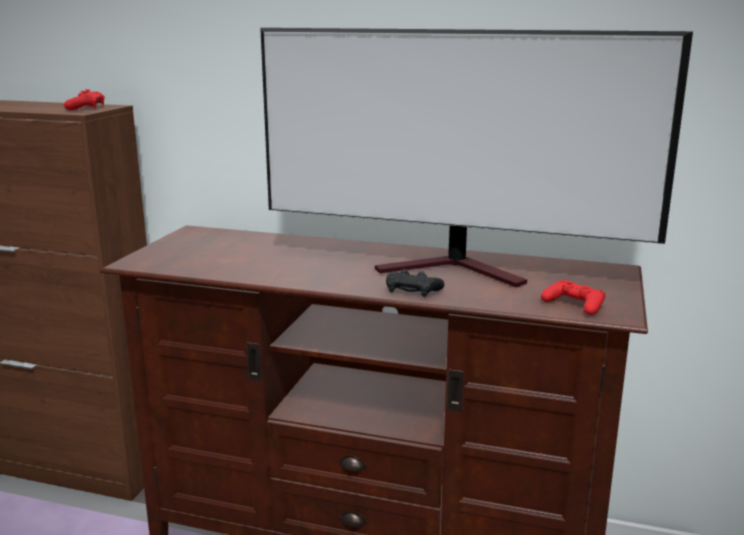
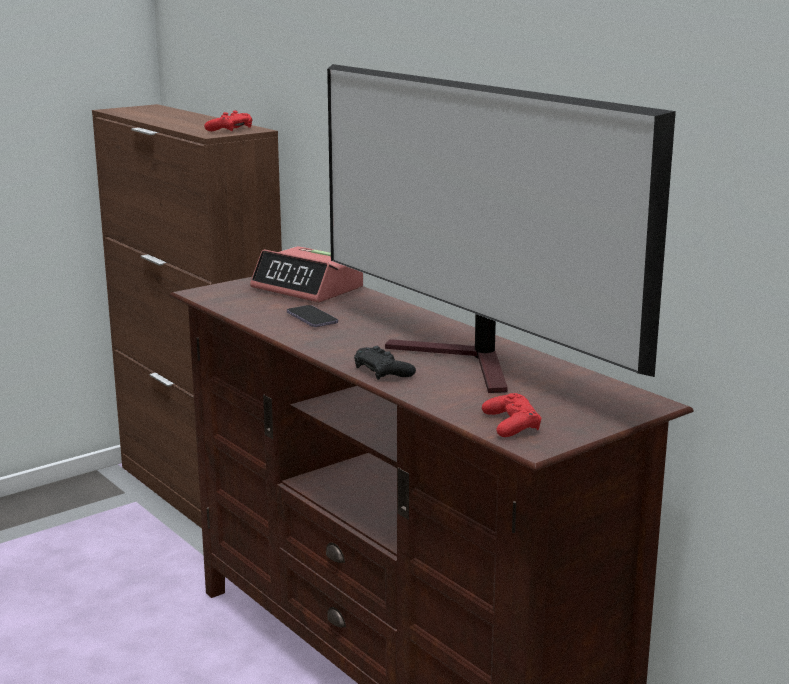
camera: 35 degrees right, 0 degrees up
none -> alarm clock [250,246,363,302]
none -> phone [287,305,338,327]

